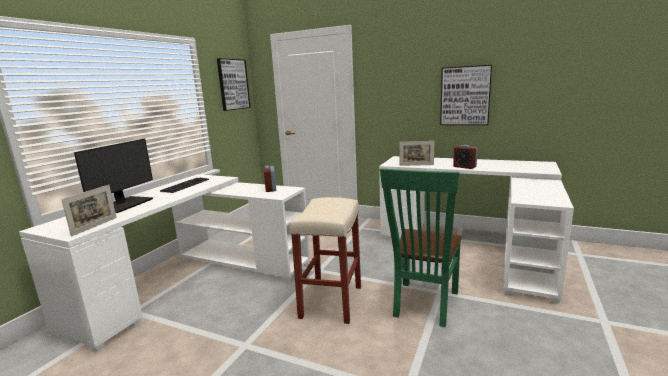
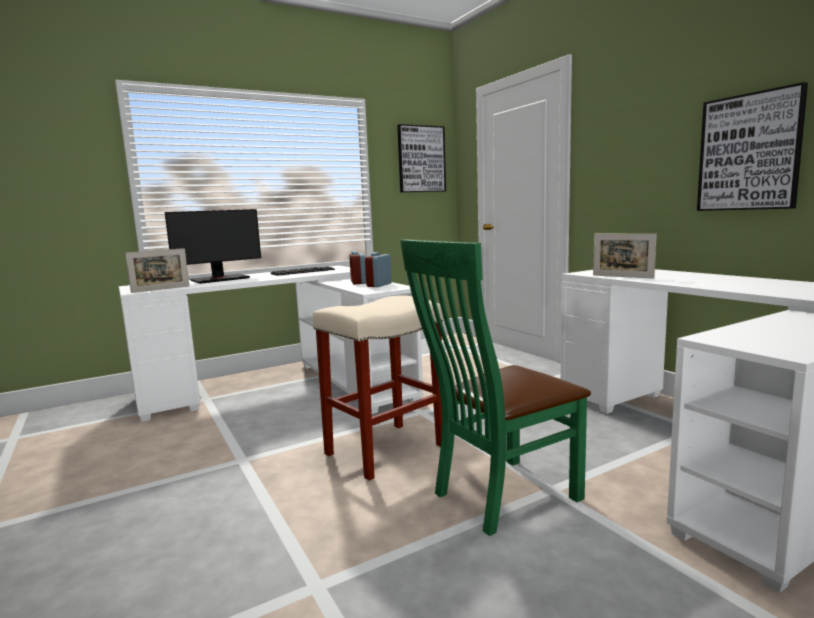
camera: 35 degrees right, 5 degrees down
alarm clock [453,145,477,169] -> alarm clock moved to [349,251,366,284]

